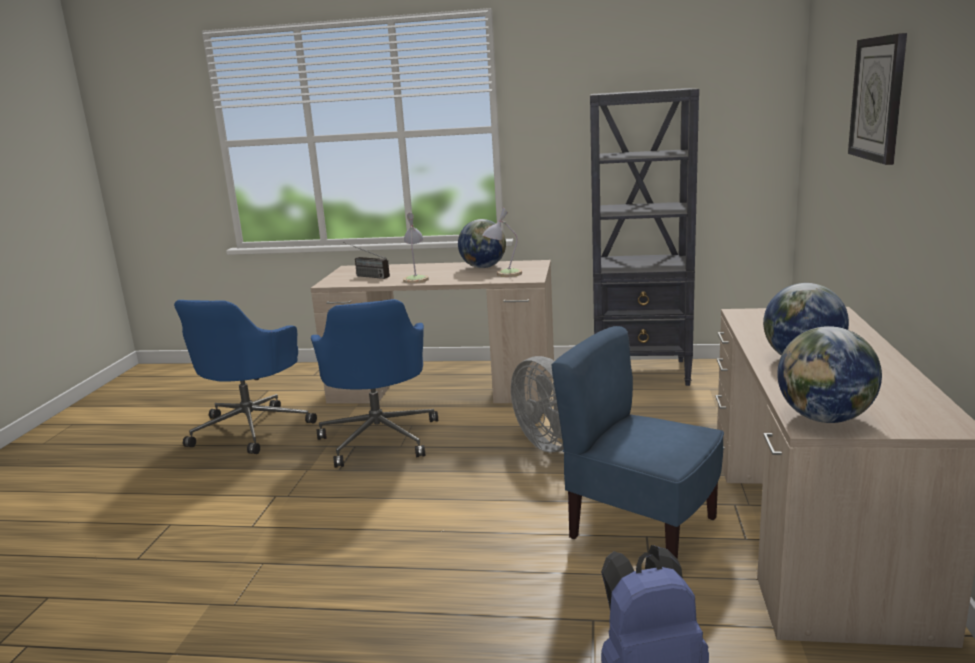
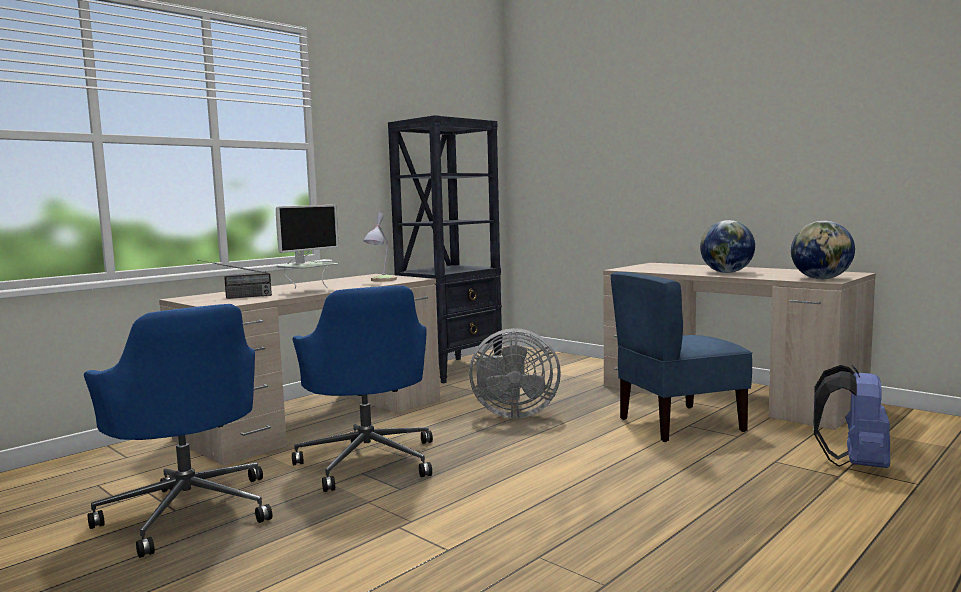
camera: 55 degrees left, 10 degrees down
blue office chair [311,299,438,468] -> blue office chair turned 45 degrees clockwise [292,286,433,492]
table lamp [403,213,429,284] -> monitor [276,205,339,288]
globe [458,219,506,268] -> none
wall clock [848,33,907,165] -> none

